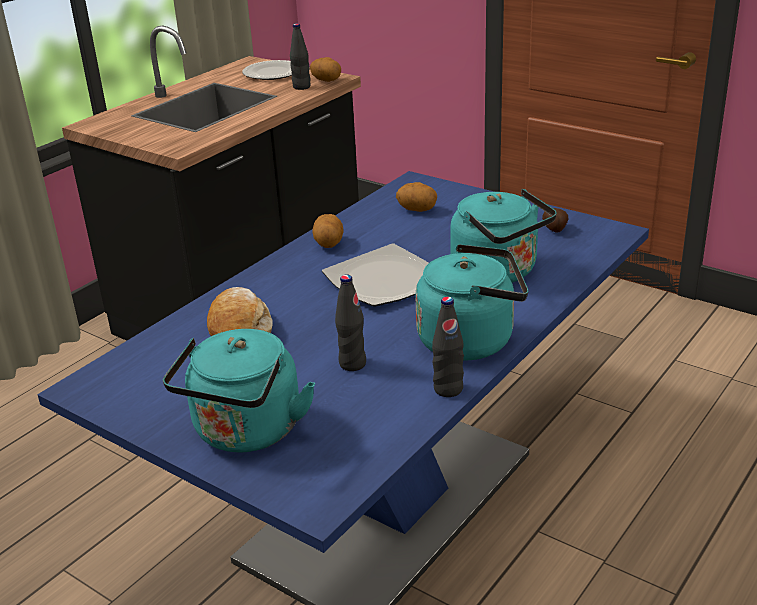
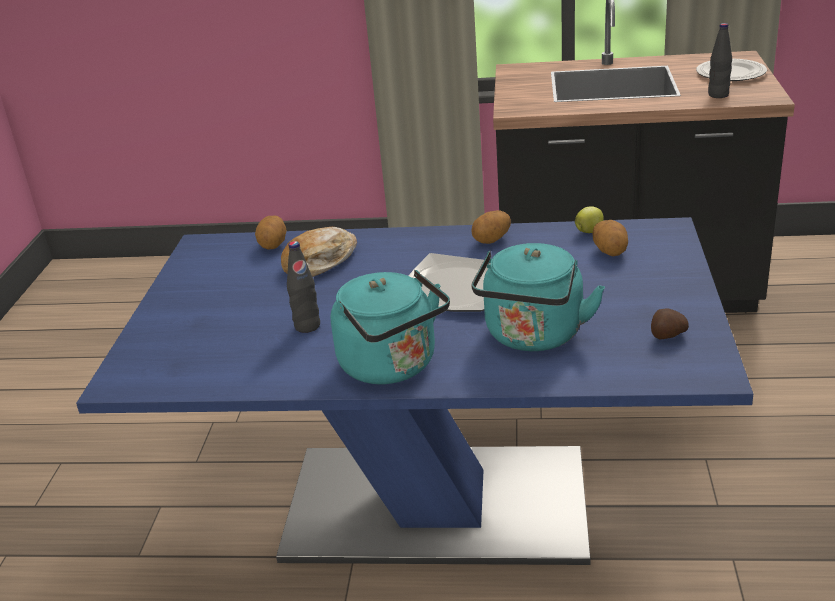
camera: 60 degrees right, 0 degrees up
turquoise kettle [163,329,315,453] -> none
potato [310,57,341,82] -> potato moved to [255,216,287,250]
black bottle [432,297,464,397] -> none
none -> apple [575,206,604,233]

